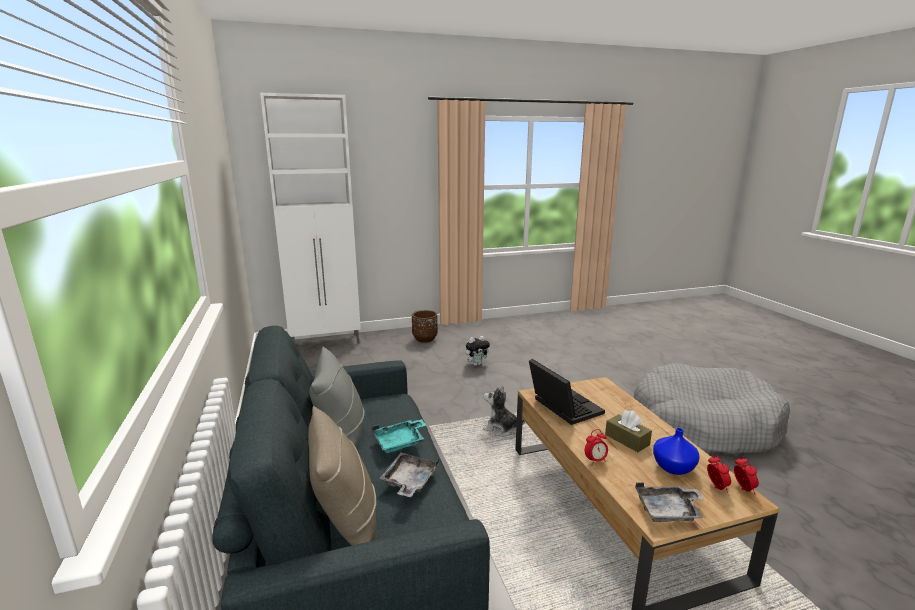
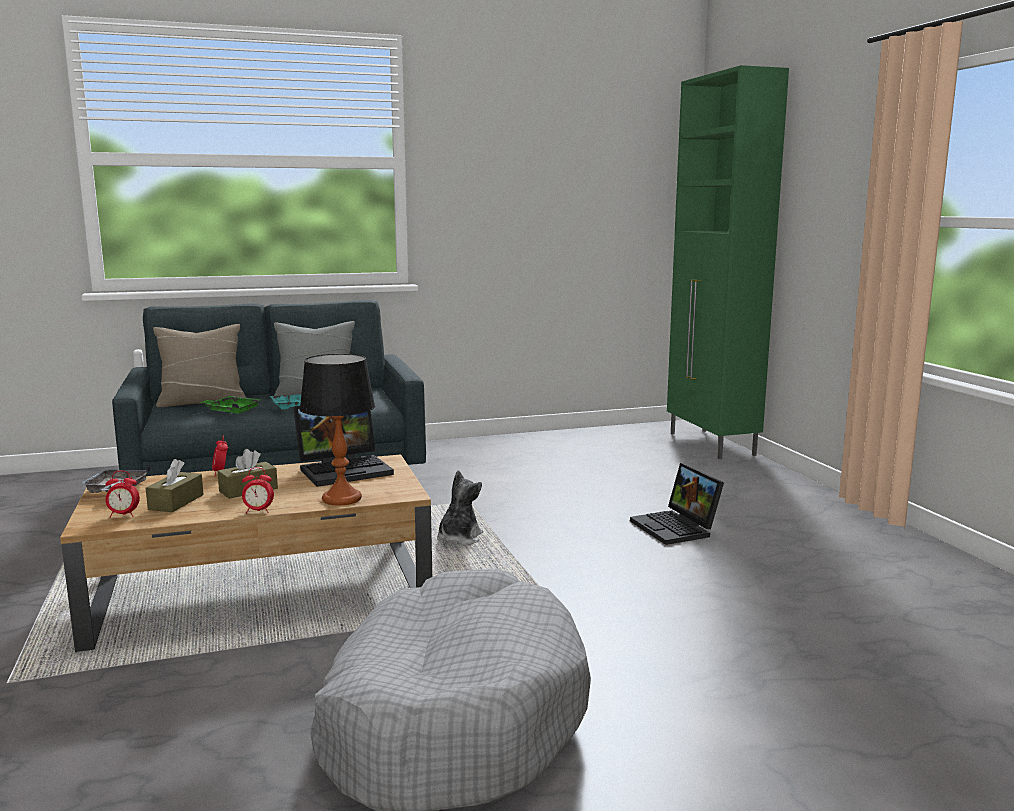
camera: 90 degrees right, 5 degrees down
white cabinet [260,93,361,344] -> green cabinet [667,65,789,459]
grey tray [379,453,439,497] -> green tray [199,396,260,414]
brown planter [412,310,438,343] -> none
plush toy [465,336,491,366] -> laptop [630,463,724,545]
blue vase [653,428,700,475] -> brown tissue box [146,459,204,512]
alarm clock [734,456,759,494] -> alarm clock moved to [242,467,274,514]
none -> table lamp [300,354,375,505]

